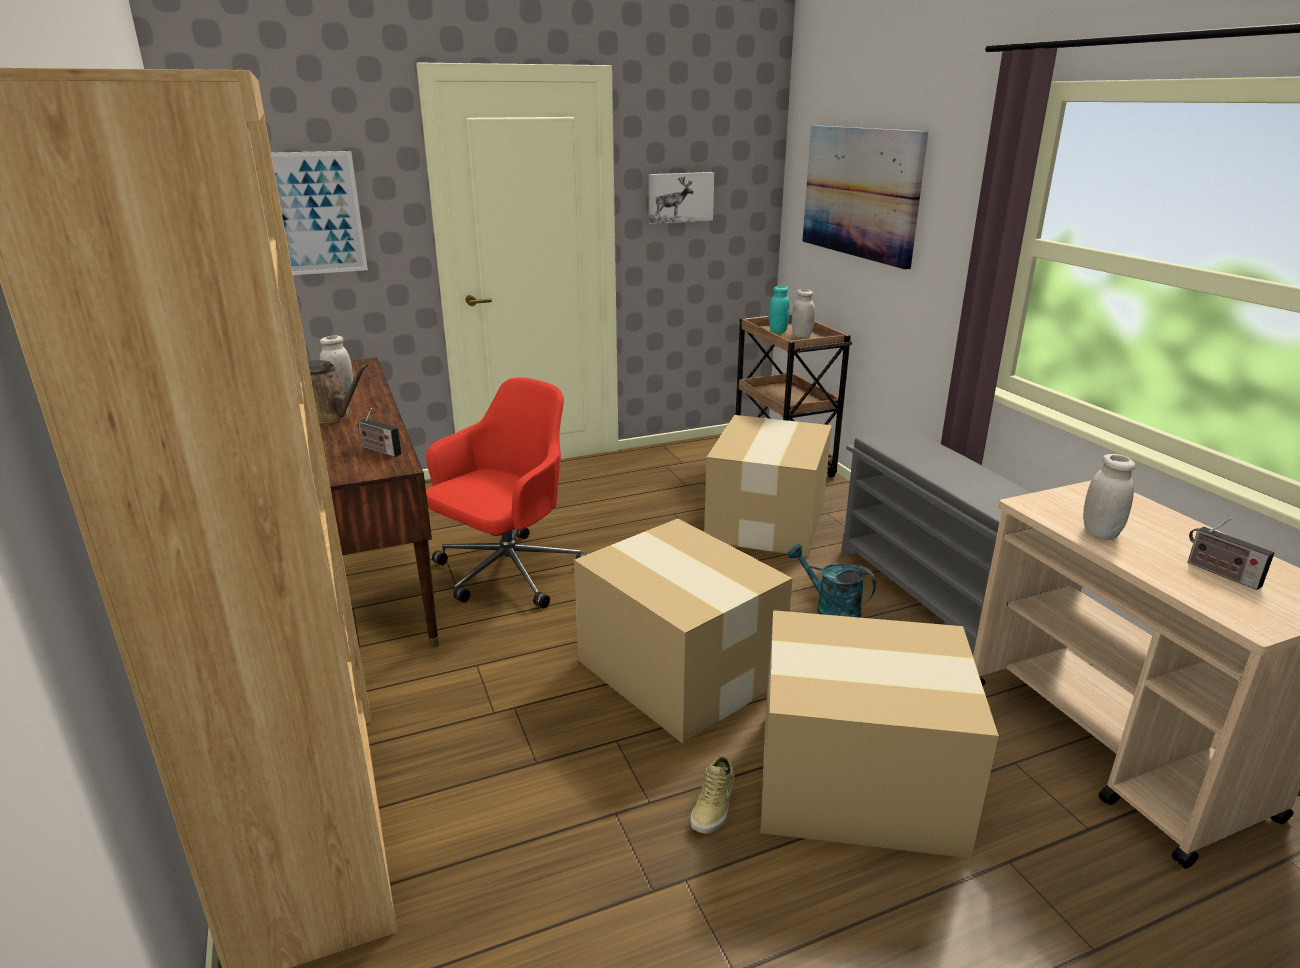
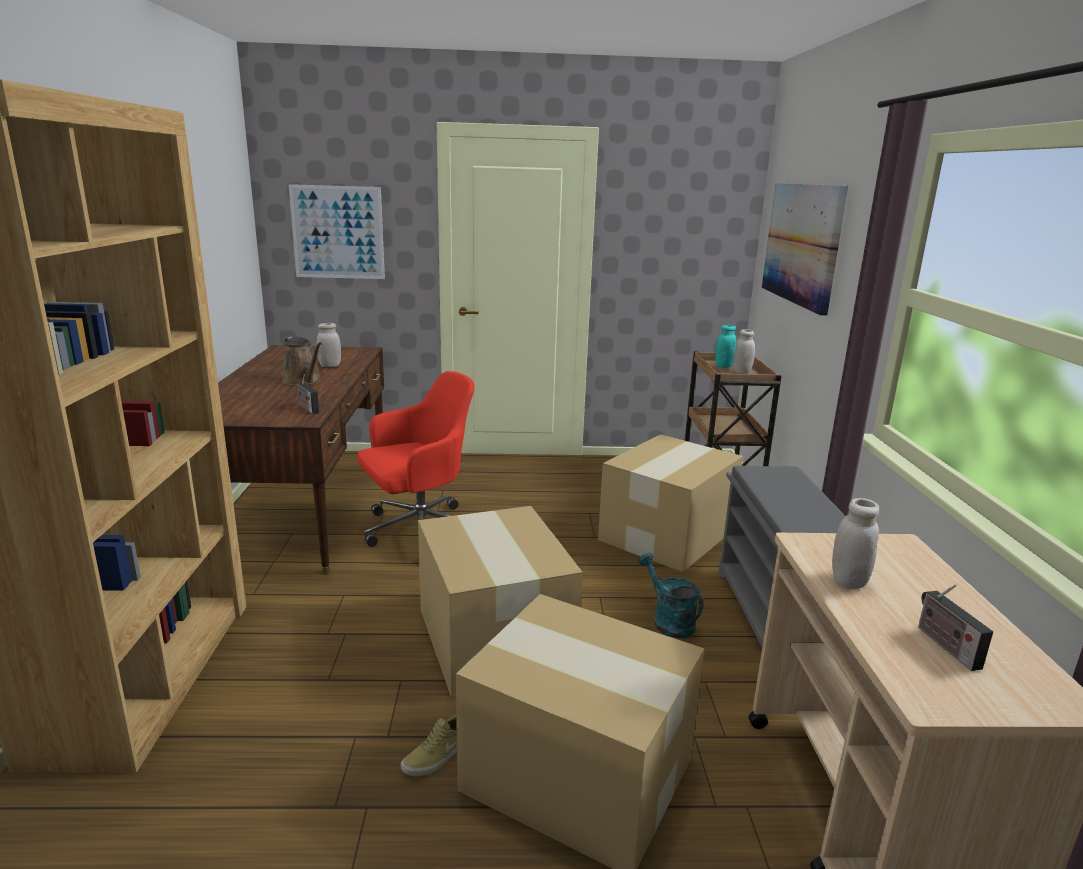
camera: 20 degrees right, 5 degrees down
picture [649,172,714,224] -> none

